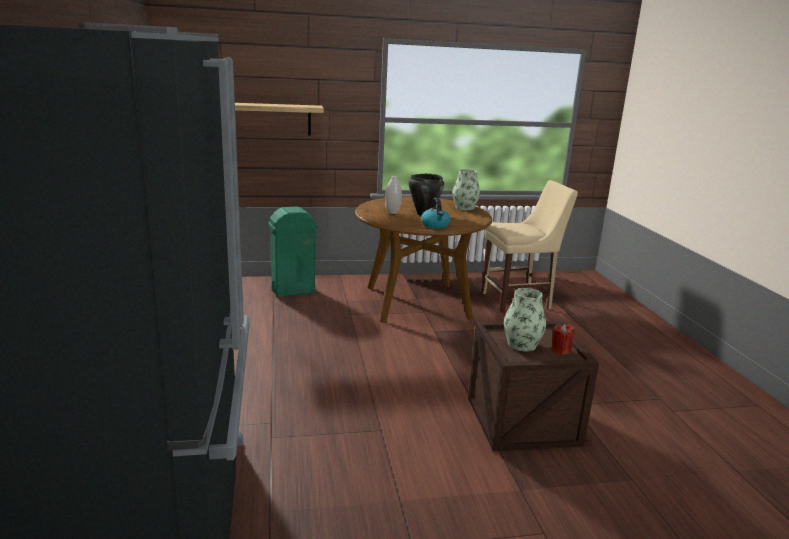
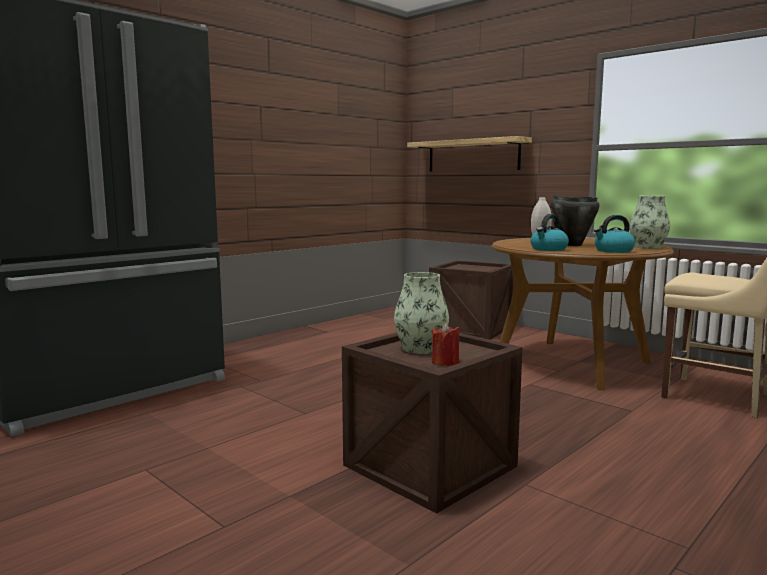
camera: 55 degrees right, 10 degrees down
green trash can [268,206,317,297] -> crate [429,260,513,340]
none -> kettle [594,215,635,253]

